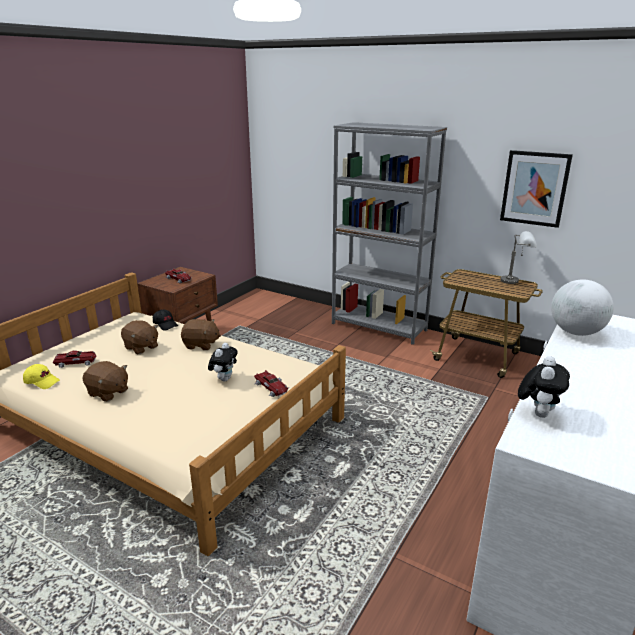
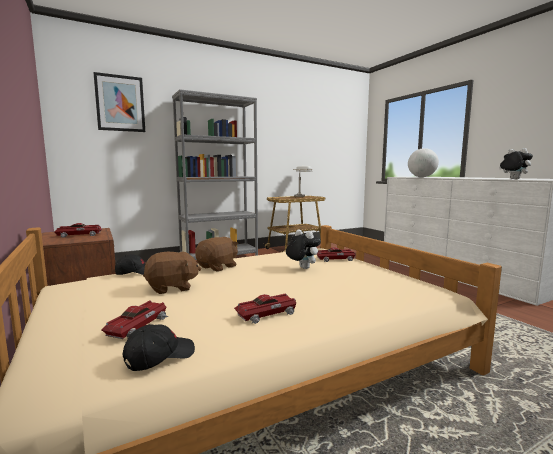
camera: 60 degrees left, 15 degrees down
yellow cap [23,364,60,389] -> black cap [122,324,195,371]
brown plush toy [82,361,128,402] -> toy car [234,293,296,324]
picture [500,150,573,228] -> picture moved to [93,72,145,132]

